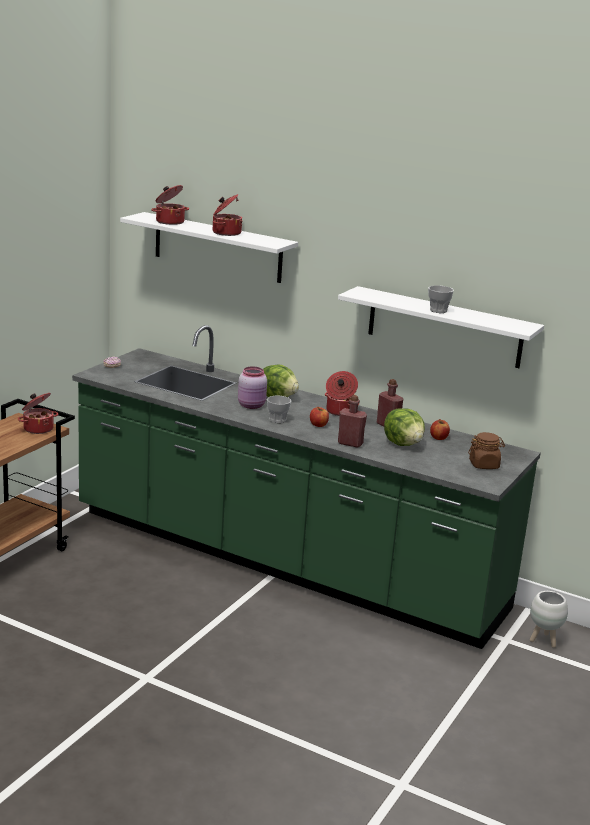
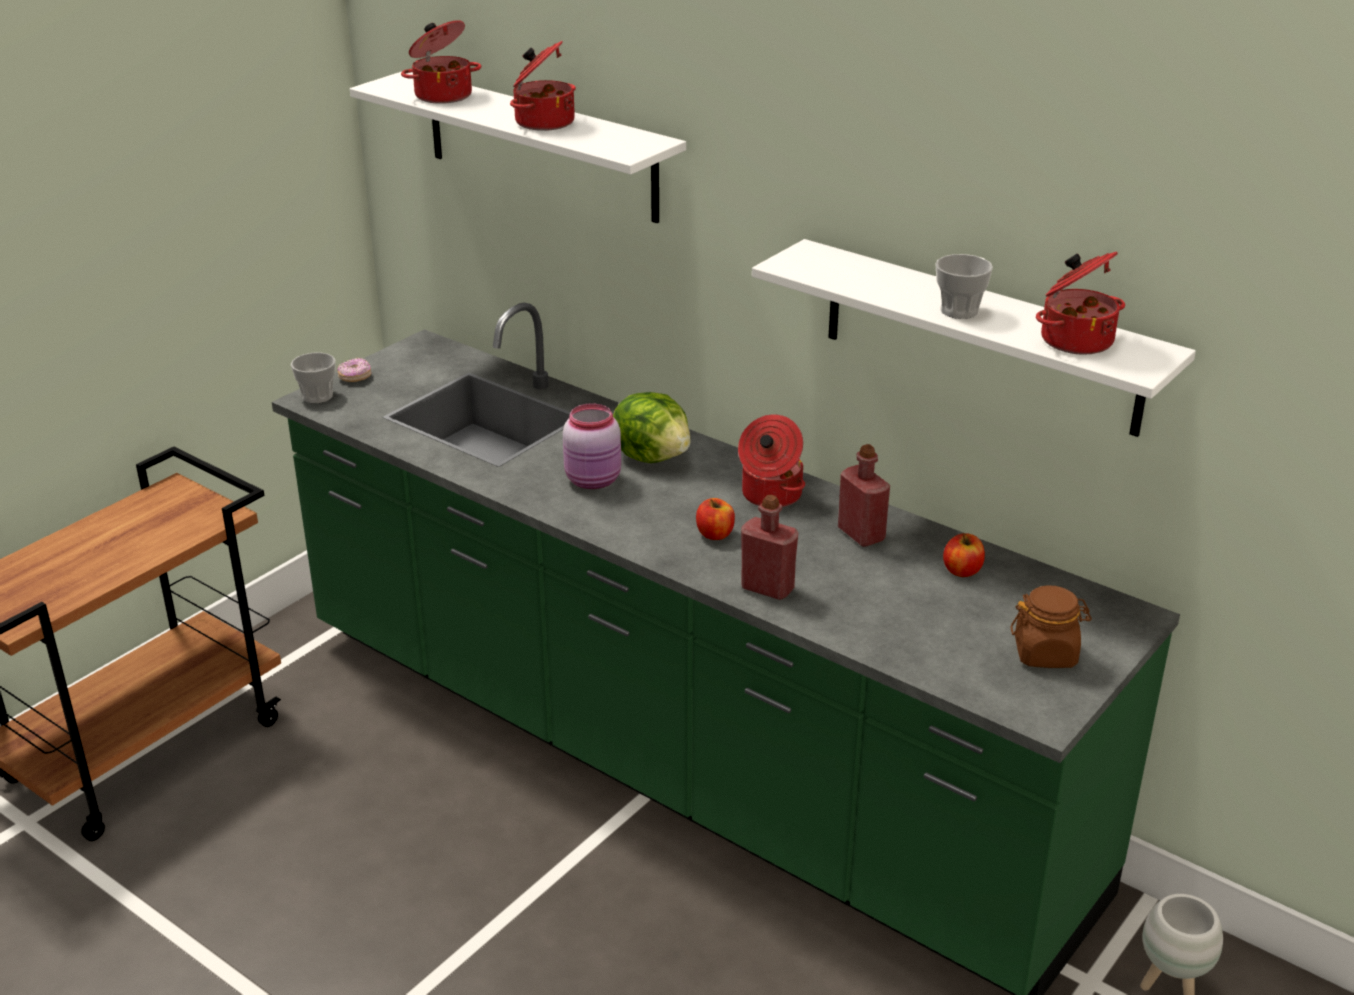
camera: 10 degrees right, 10 degrees up
cooking pot [18,393,58,434] -> cooking pot moved to [1036,251,1125,355]
cup [267,396,291,423] -> cup moved to [291,352,336,403]
lettuce [384,409,425,446] -> none

